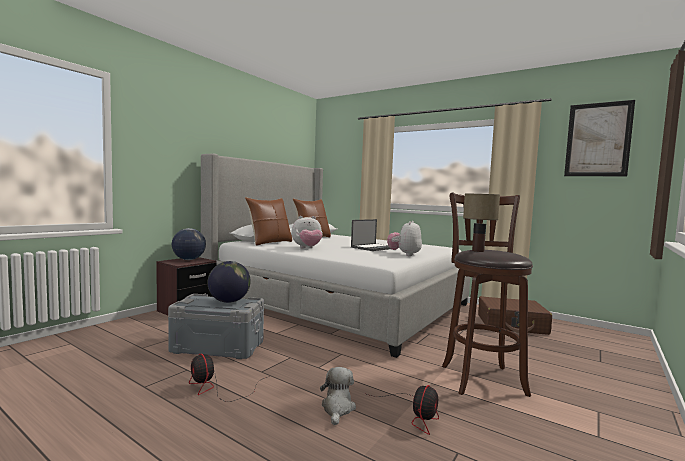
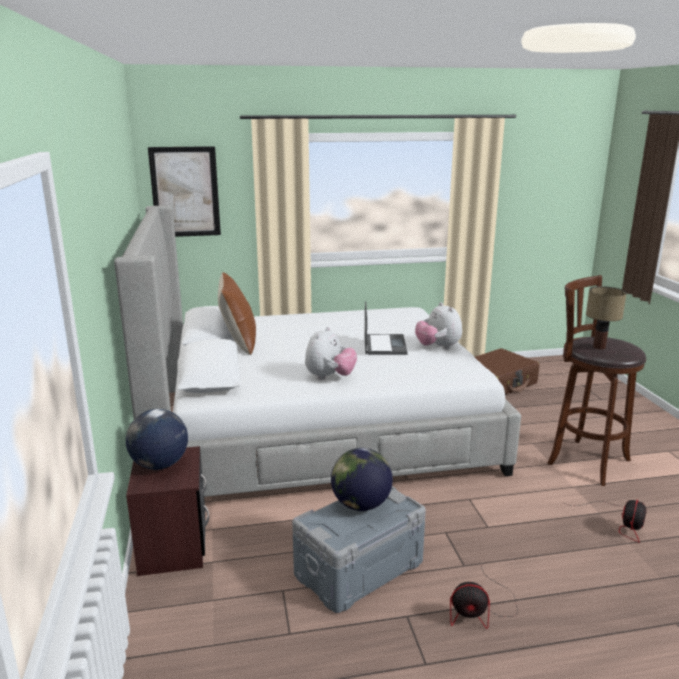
camera: 45 degrees left, 15 degrees up
brown pillow [245,197,292,246] -> none
plush toy [320,367,356,426] -> none
fan [367,385,439,435] -> fan turned 45 degrees clockwise [563,500,646,543]
picture [564,100,635,176] -> picture moved to [148,146,221,237]

